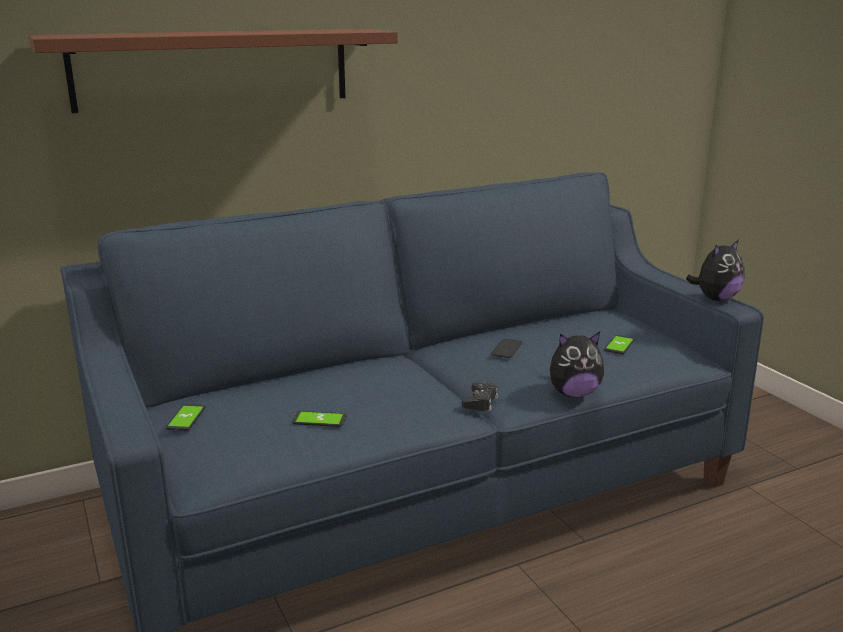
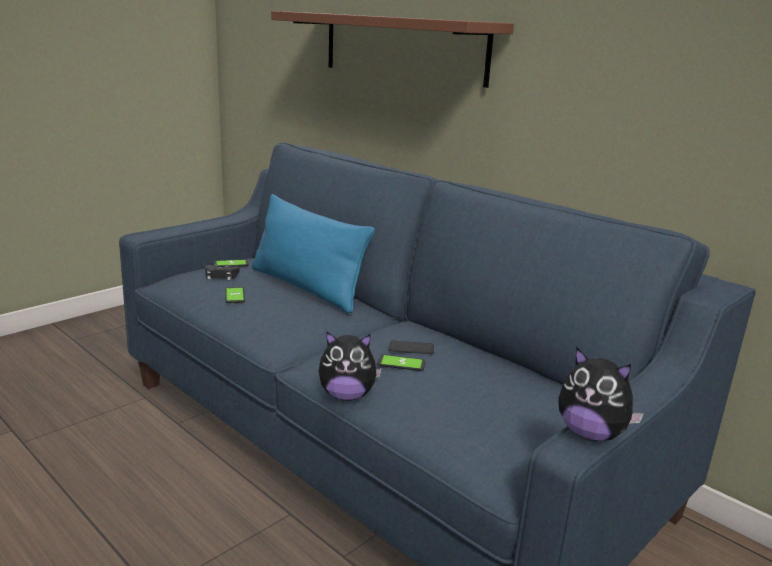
camera: 70 degrees right, 0 degrees up
black game controller [462,382,498,411] -> black game controller moved to [205,264,240,280]
plush toy [550,332,604,398] -> plush toy turned 60 degrees counterclockwise [319,331,382,401]
phone [604,335,635,354] -> phone moved to [377,354,426,371]
none -> blue pillow [252,194,375,313]

